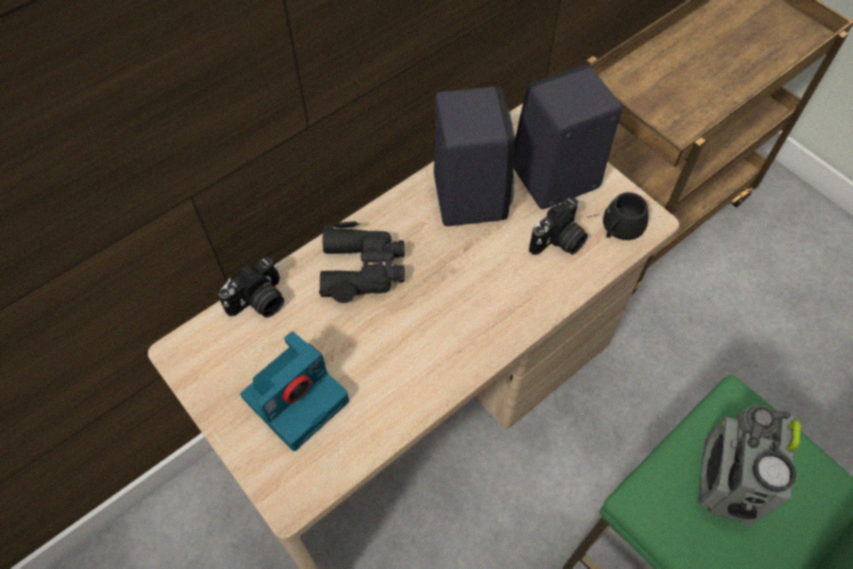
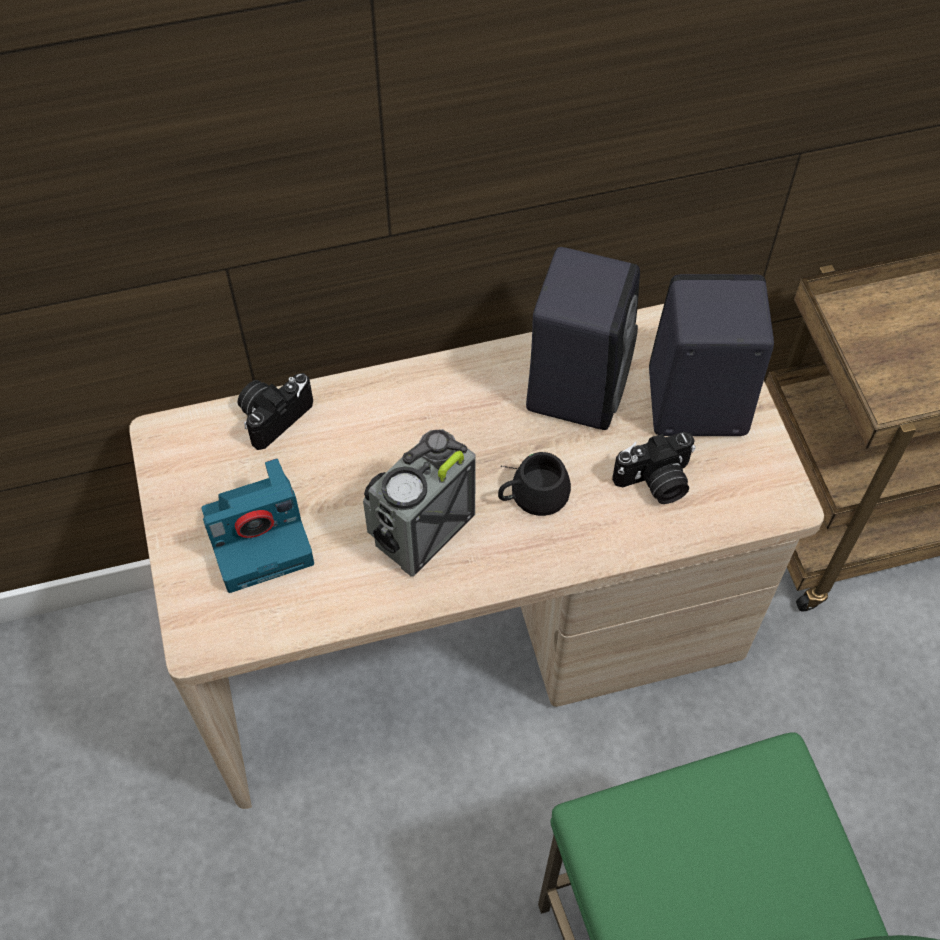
camera: 25 degrees right, 0 degrees up
camera [218,257,284,317] -> camera turned 150 degrees clockwise [238,373,313,450]
black binoculars [319,222,405,303] -> none
black mug [588,192,649,240] -> black mug moved to [498,452,571,516]
radio [698,404,801,526] -> radio moved to [363,429,476,576]

